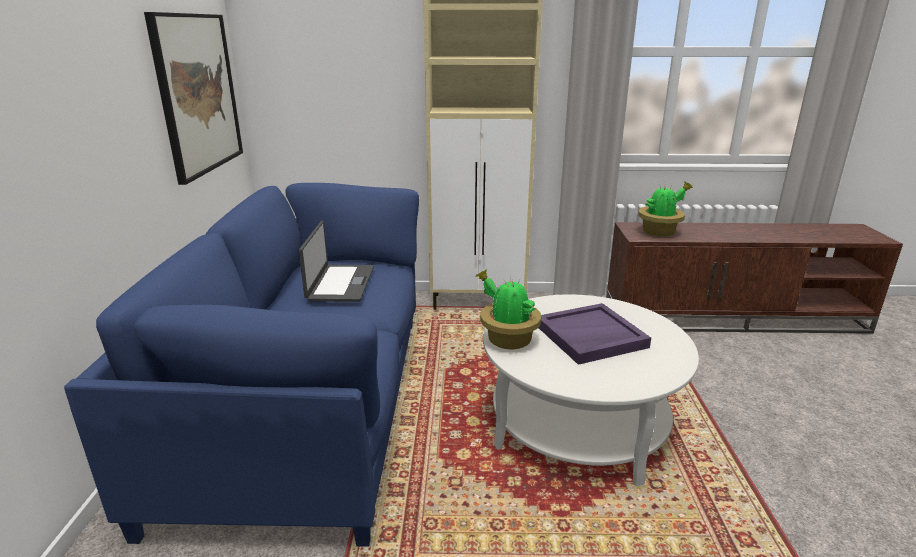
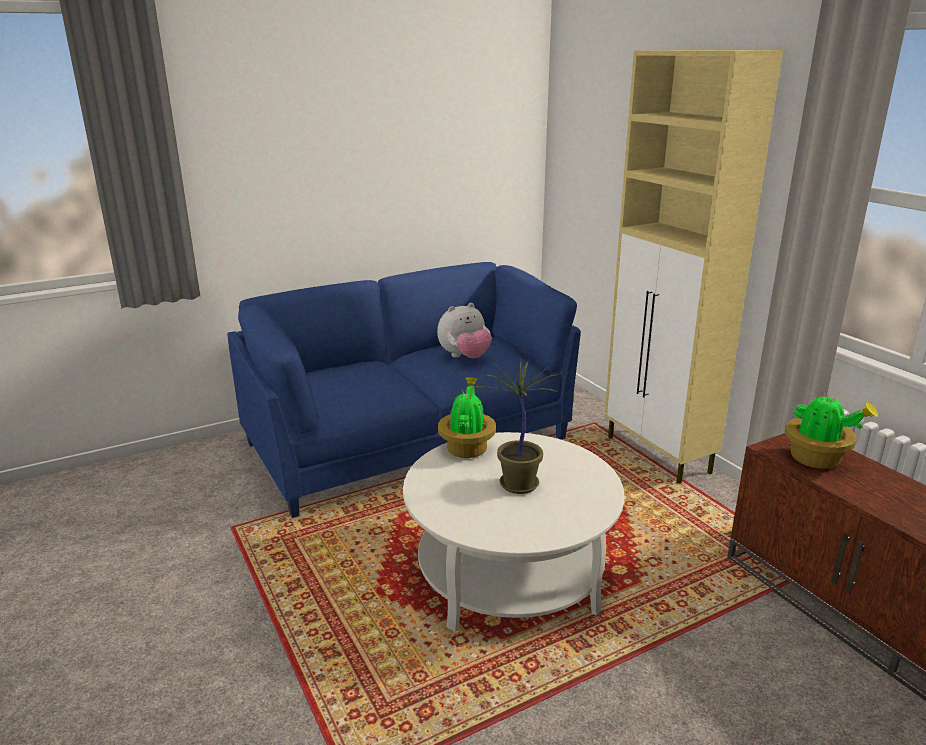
camera: 60 degrees right, 0 degrees up
picture [144,12,243,185] -> none
laptop [299,221,374,302] -> plush toy [437,303,492,358]
purple tray [538,303,651,365] -> potted plant [471,360,561,494]

